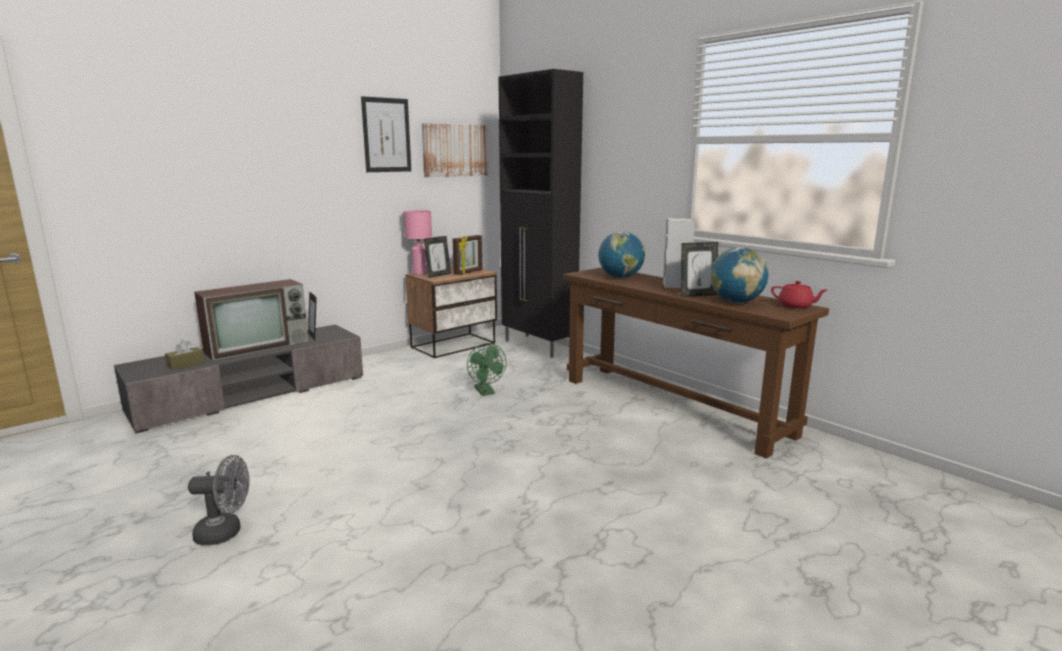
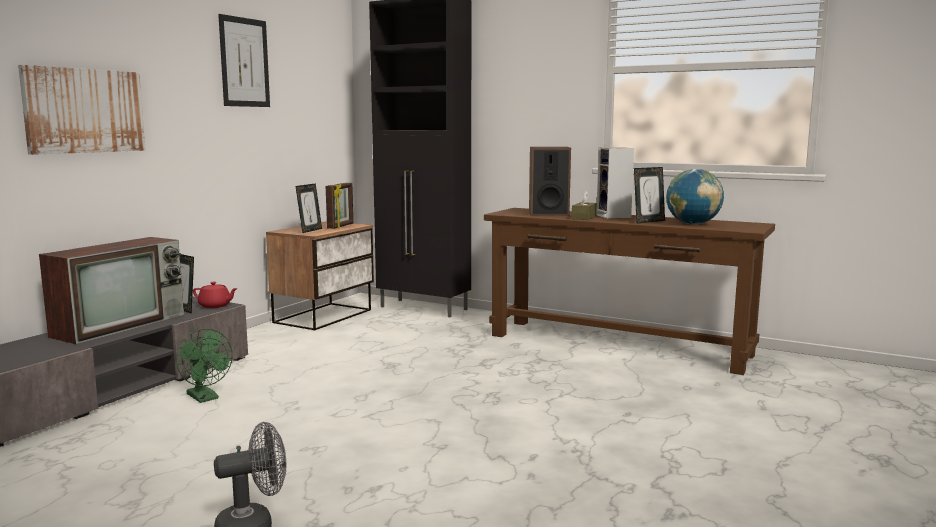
camera: 20 degrees left, 5 degrees down
brown tissue box [165,340,205,370] -> brown tissue box moved to [572,191,597,220]
pink table lamp [403,210,432,275] -> none
picture [422,123,488,177] -> picture moved to [18,65,146,155]
green fan [467,343,507,396] -> green fan moved to [176,328,233,403]
globe [598,231,645,278] -> speaker [529,147,571,216]
red teapot [771,281,827,309] -> red teapot moved to [193,282,238,308]

